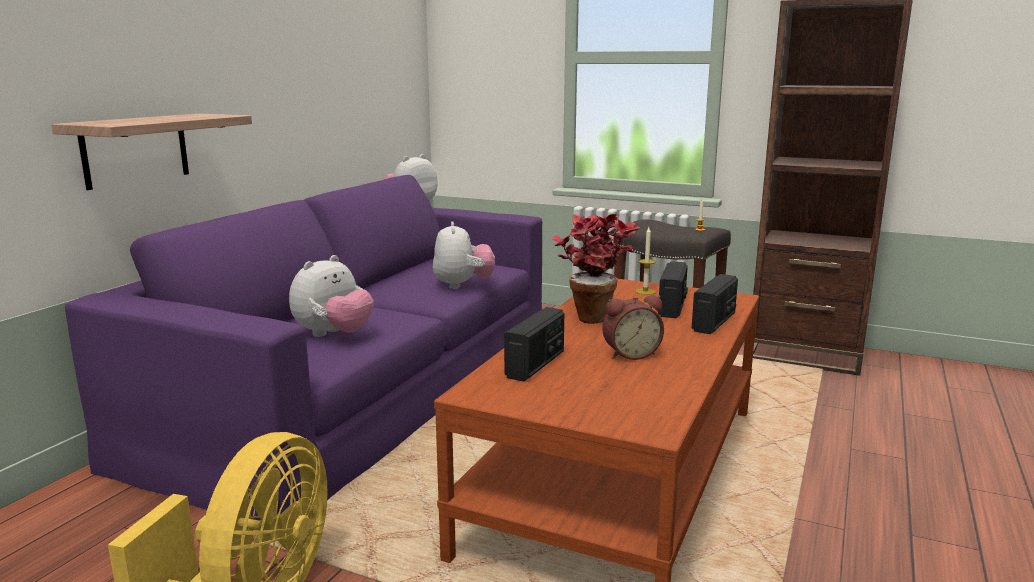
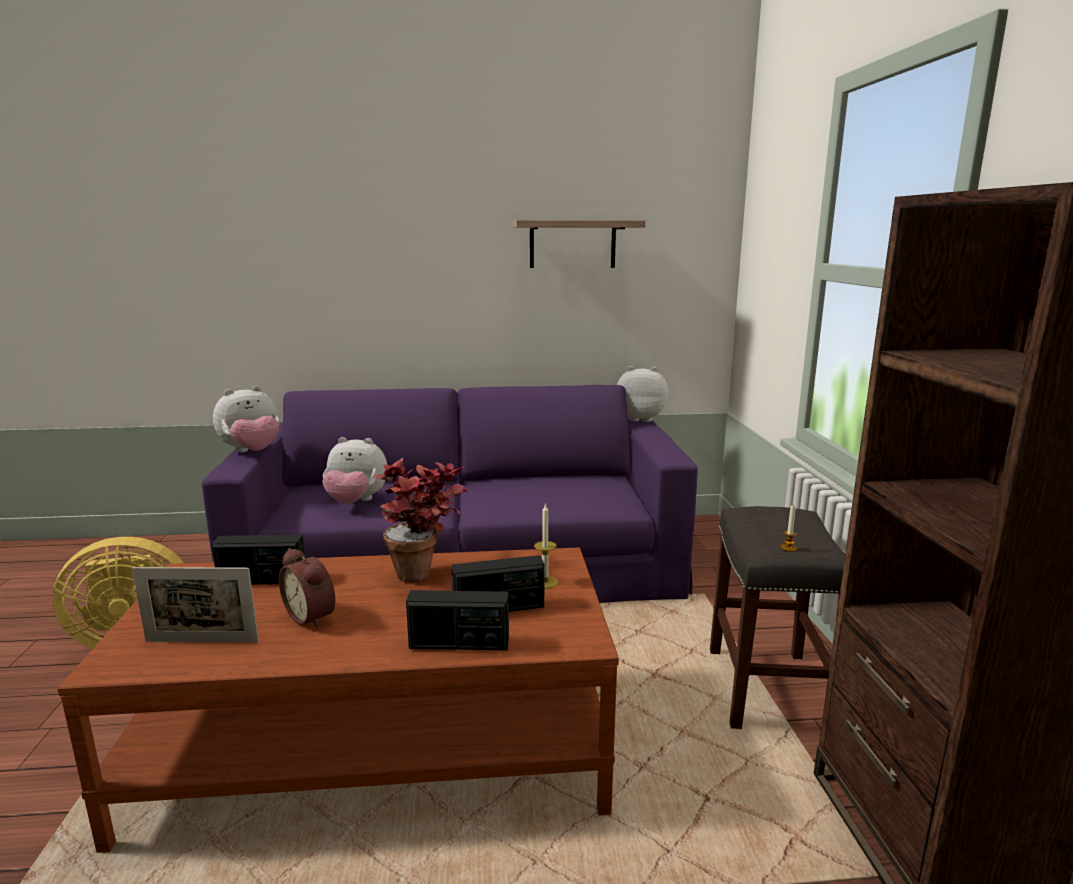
camera: 60 degrees right, 0 degrees up
shelf [51,113,252,190] -> shelf moved to [513,220,646,268]
plush toy [433,221,495,289] -> plush toy moved to [213,386,279,453]
none -> picture frame [132,567,259,642]

